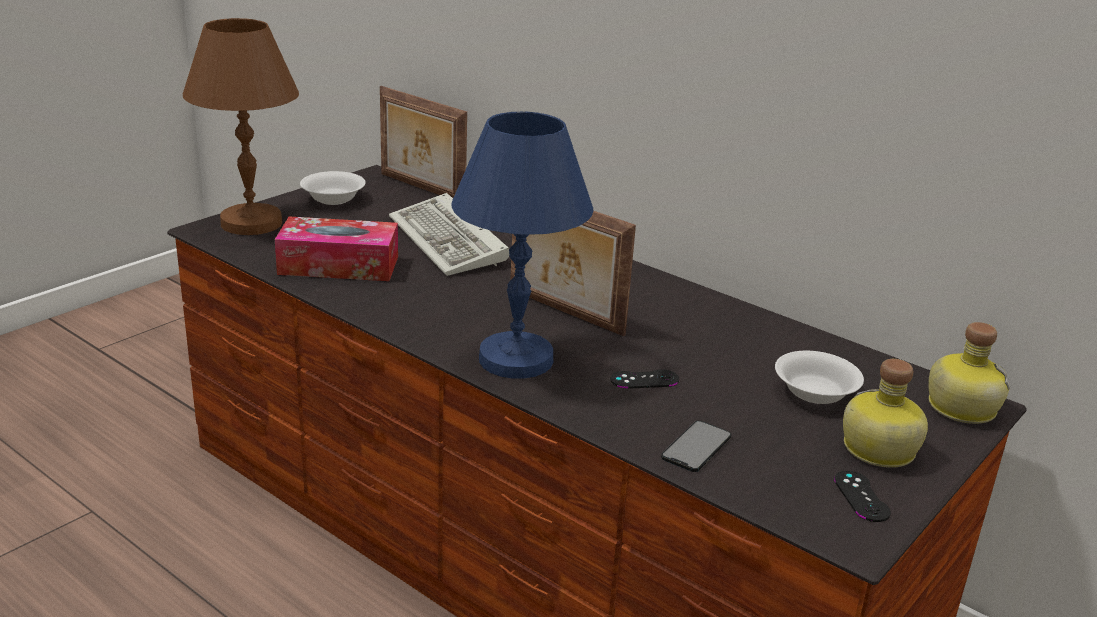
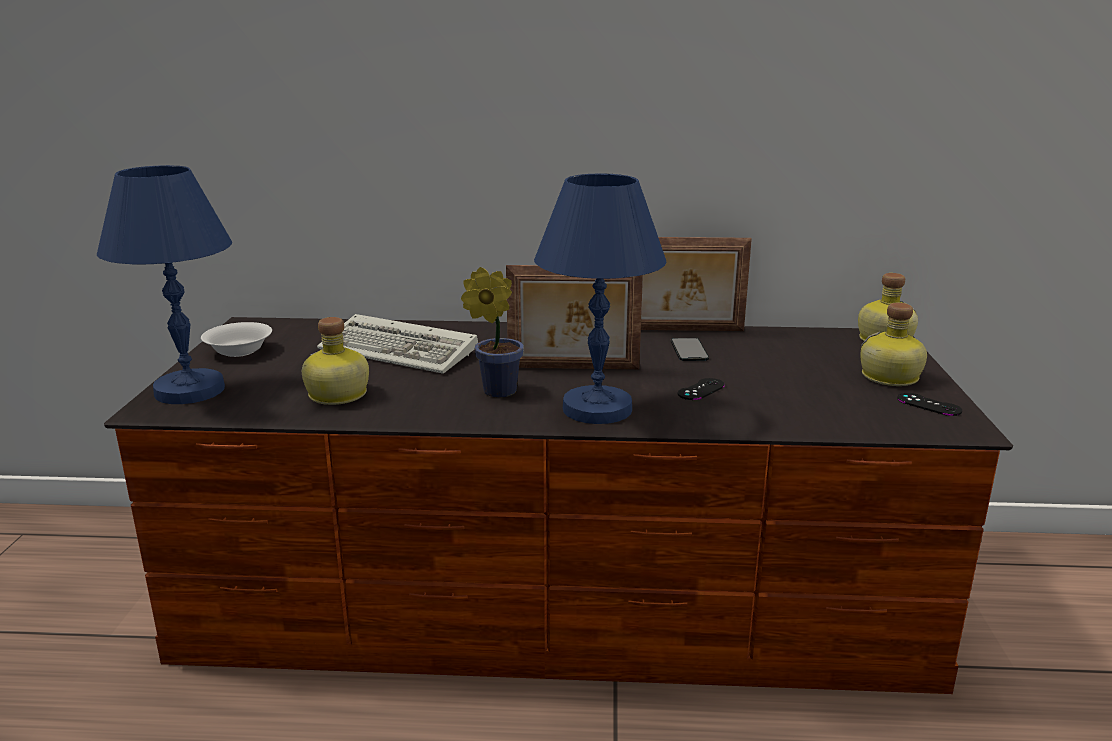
camera: 35 degrees left, 5 degrees down
brown table lamp [183,18,299,235] -> blue table lamp [97,165,232,404]
tissue box [275,216,398,281] -> bottle [302,317,369,405]
picture frame [380,86,467,198] -> picture frame moved to [641,237,752,331]
phone [661,421,731,472] -> phone moved to [671,338,709,361]
white bowl [775,351,864,404] -> none
none -> potted plant [461,267,524,397]

